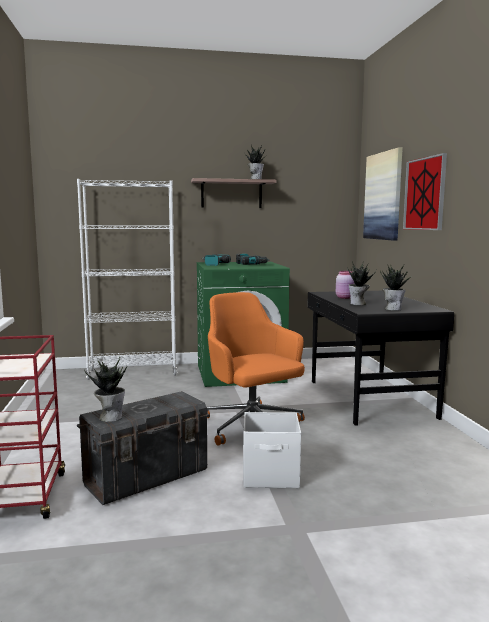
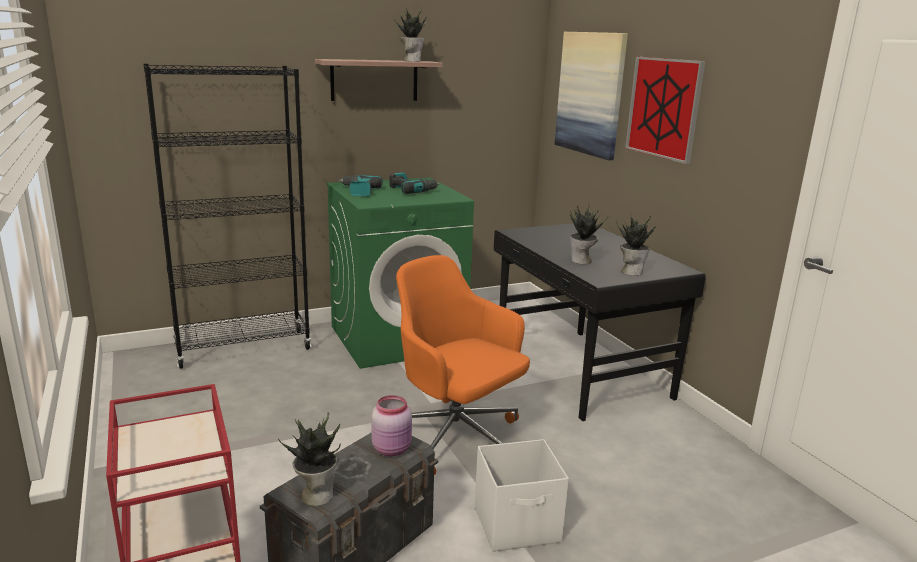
camera: 15 degrees left, 10 degrees up
white bookcase [77,179,177,380] -> black bookcase [143,63,311,369]
pink jar [336,271,355,299] -> pink jar moved to [371,395,412,456]

